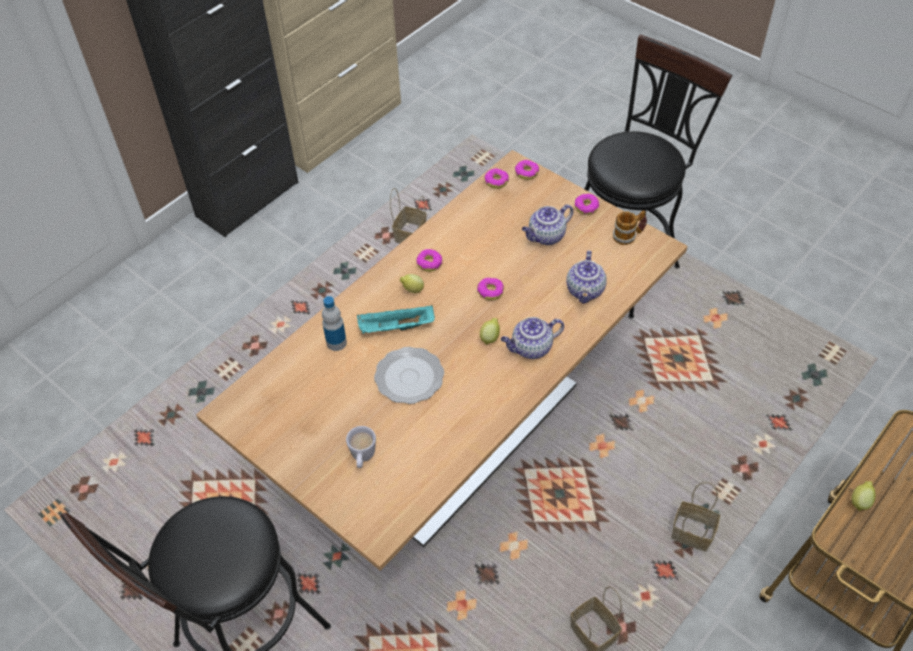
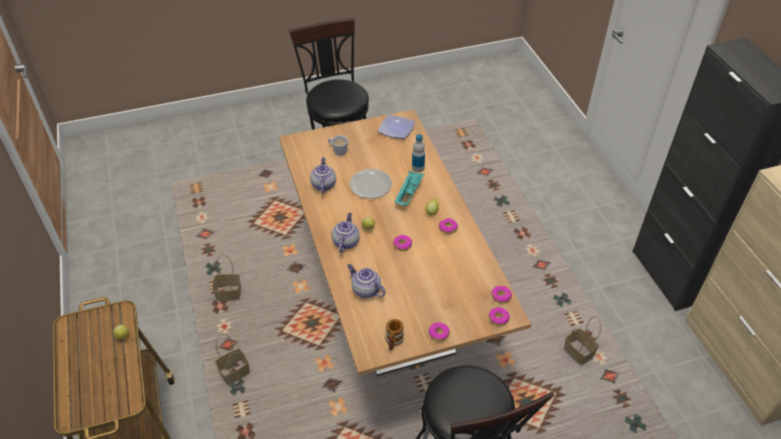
camera: 120 degrees right, 5 degrees down
teapot [522,204,573,245] -> teapot moved to [310,157,336,194]
none -> plate [378,114,415,139]

